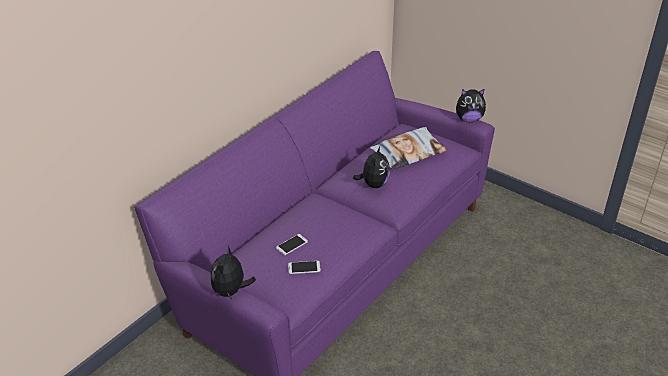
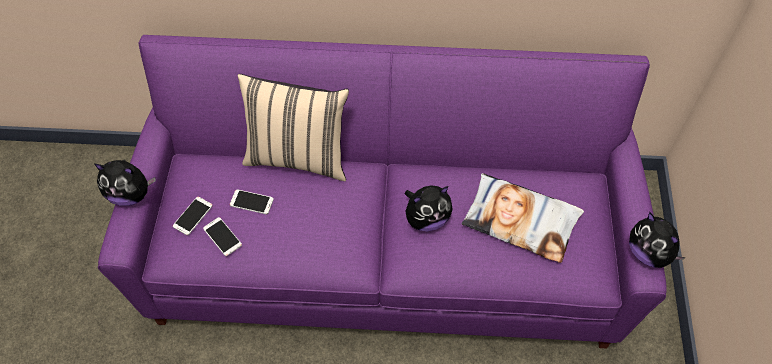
camera: 55 degrees right, 20 degrees up
plush toy [210,246,256,299] -> plush toy turned 150 degrees counterclockwise [93,159,156,206]
none -> phone [173,197,213,235]
none -> beige pillow [238,74,349,181]

